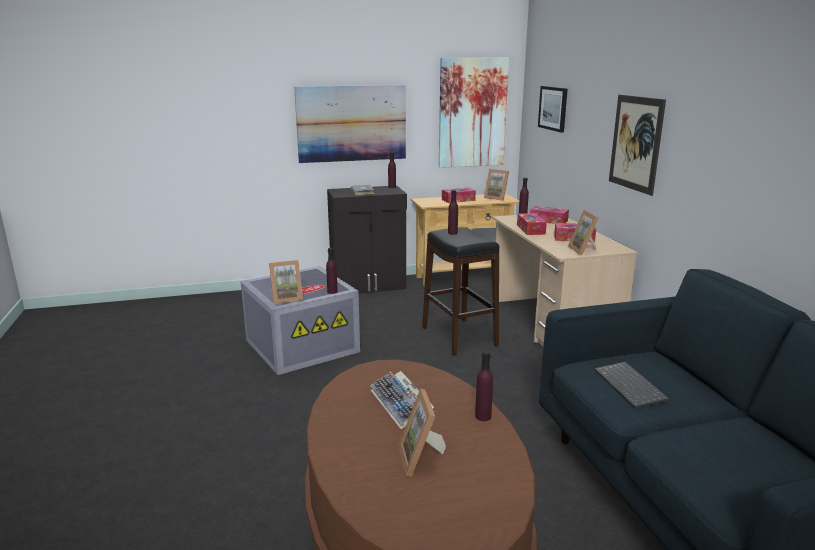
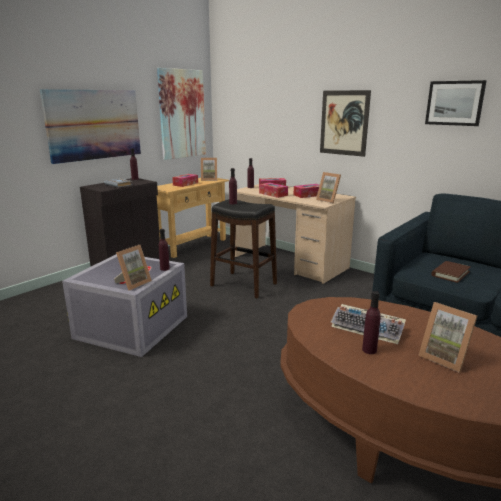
camera: 35 degrees left, 0 degrees up
purple bottle [475,351,493,421] -> purple bottle moved to [362,291,381,354]
picture [538,86,568,132] -> picture moved to [425,80,487,126]
keyboard [594,362,669,408] -> brown book [432,261,471,283]

